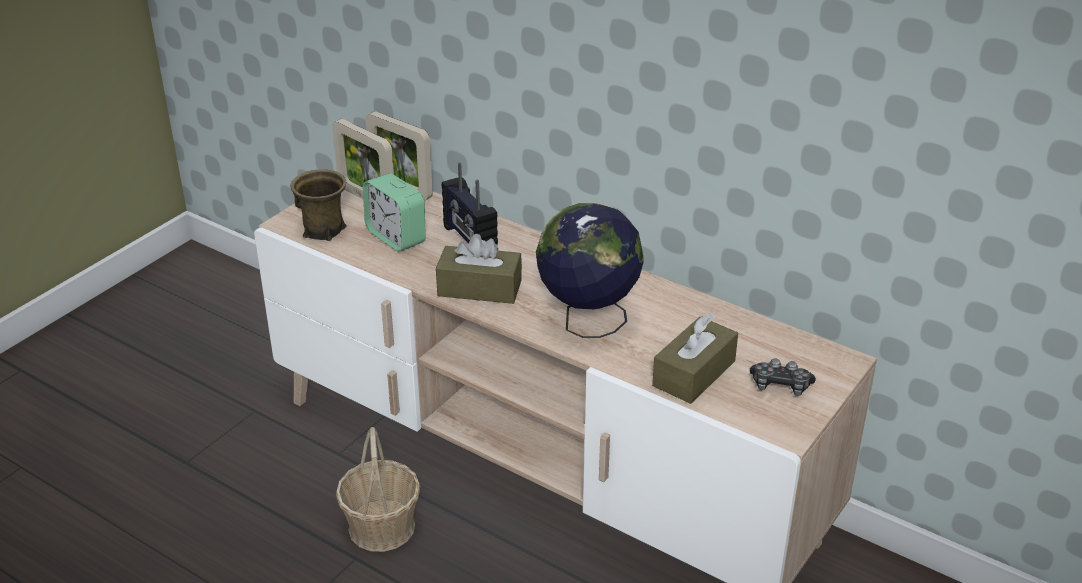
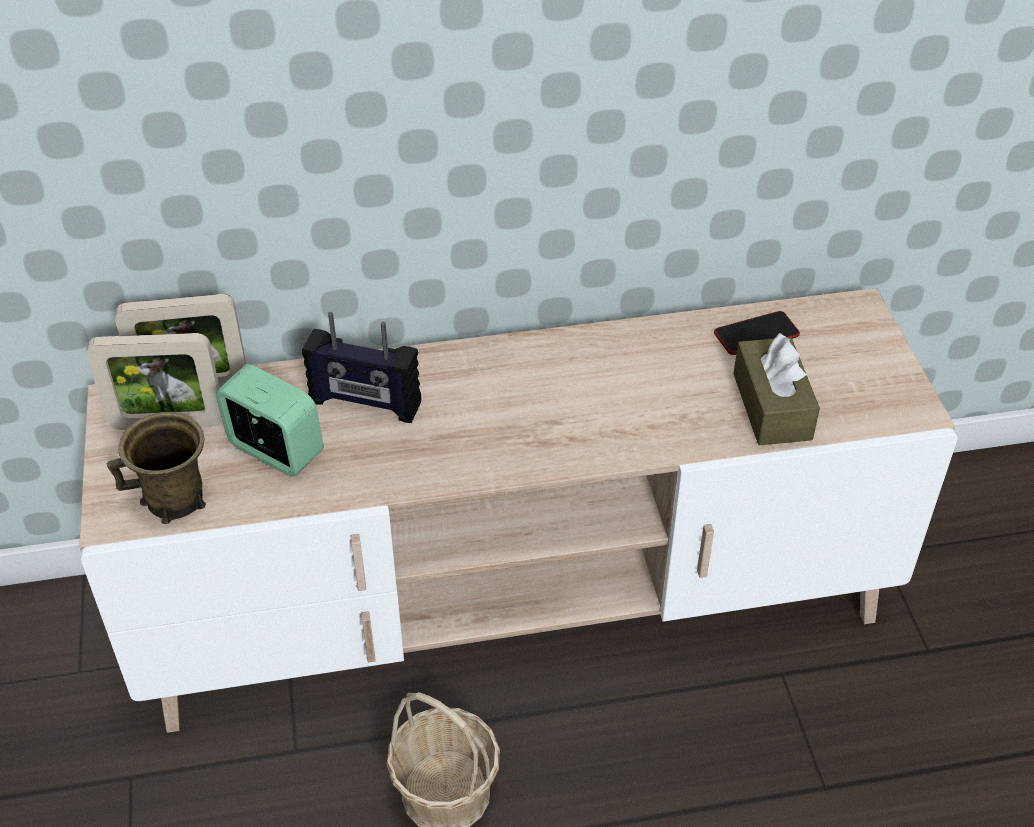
camera: 45 degrees left, 10 degrees up
alarm clock [363,173,426,252] -> alarm clock turned 150 degrees counterclockwise [216,364,324,476]
brown tissue box [436,234,522,304] -> none
globe [536,203,644,338] -> none
game controller [750,358,816,396] -> none
none -> phone [714,311,800,355]

